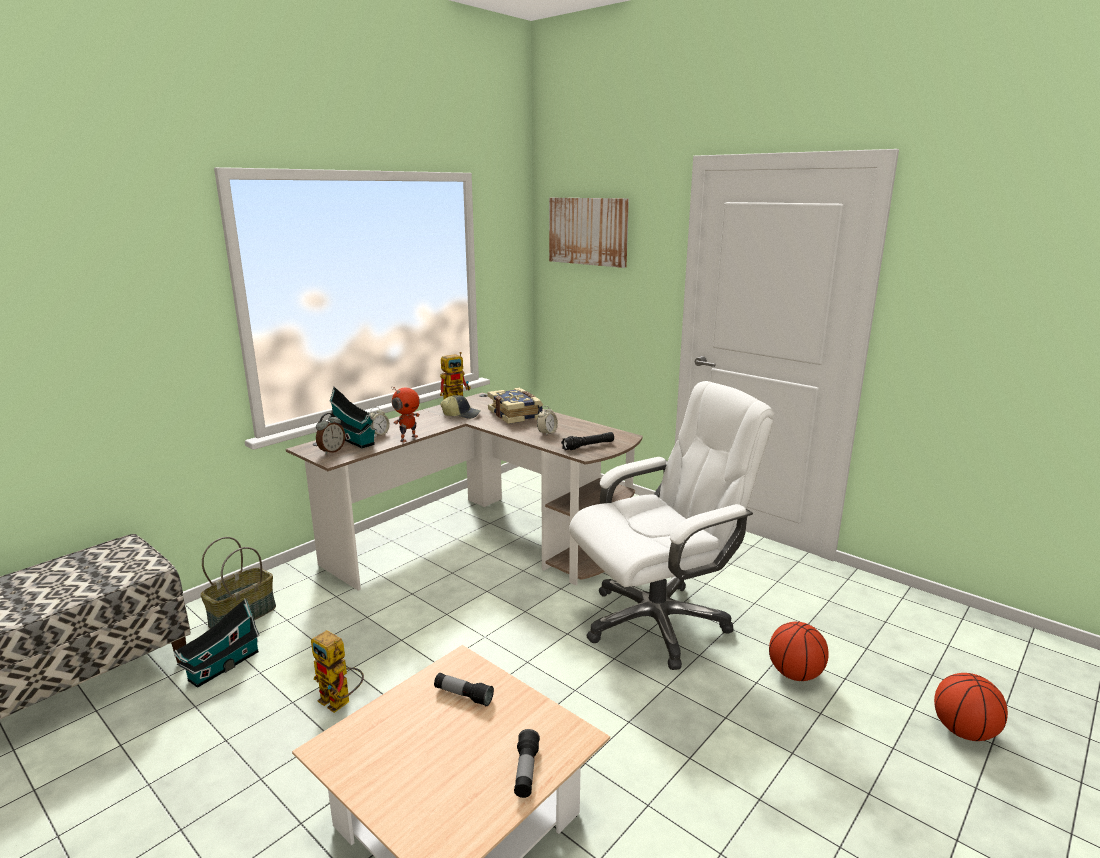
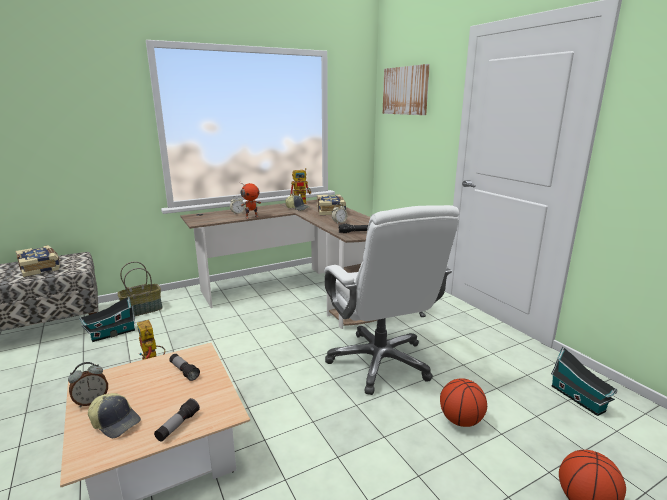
camera: 20 degrees right, 0 degrees up
alarm clock [316,413,345,455] -> alarm clock moved to [68,362,108,407]
toy house [328,386,376,448] -> toy house moved to [551,346,617,416]
white office chair [569,381,774,670] -> white office chair turned 75 degrees clockwise [324,205,459,395]
none -> book [15,245,60,277]
none -> cap [88,393,141,438]

